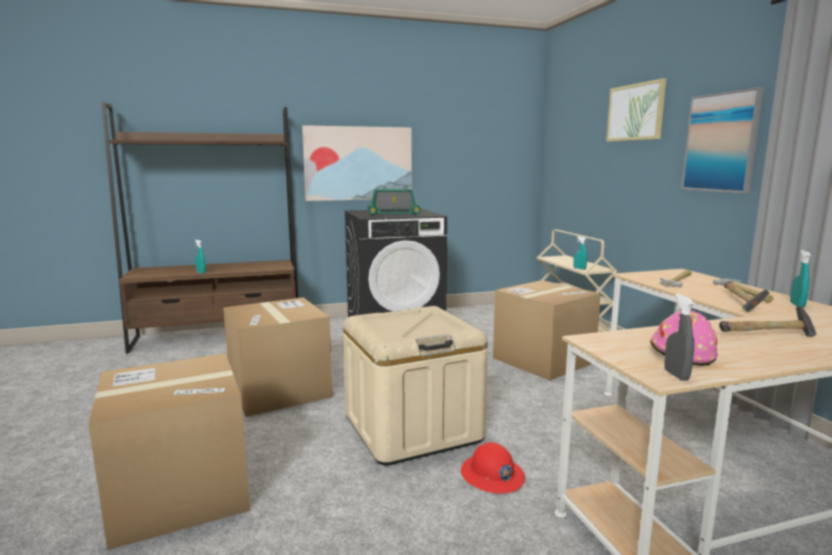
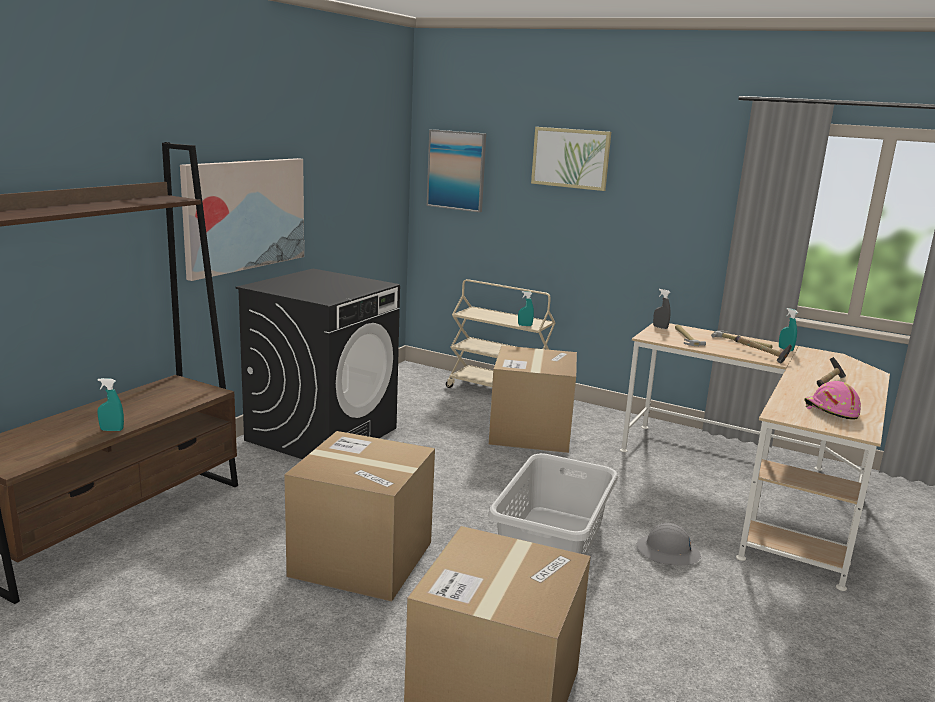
camera: 45 degrees left, 5 degrees up
beige storage box [343,306,488,466] -> grey laundry basket [488,453,618,555]
radio [367,189,421,216] -> none
red hard hat [461,442,525,494] -> grey hard hat [637,523,701,565]
grey spray bottle [664,294,694,381] -> grey spray bottle moved to [653,289,671,329]
picture [681,87,764,193] -> picture moved to [427,129,486,212]

